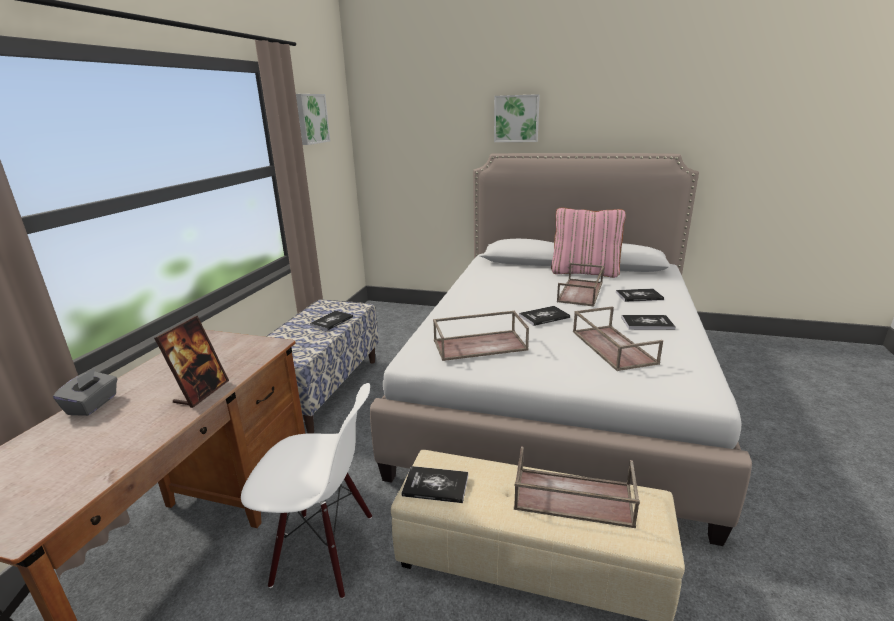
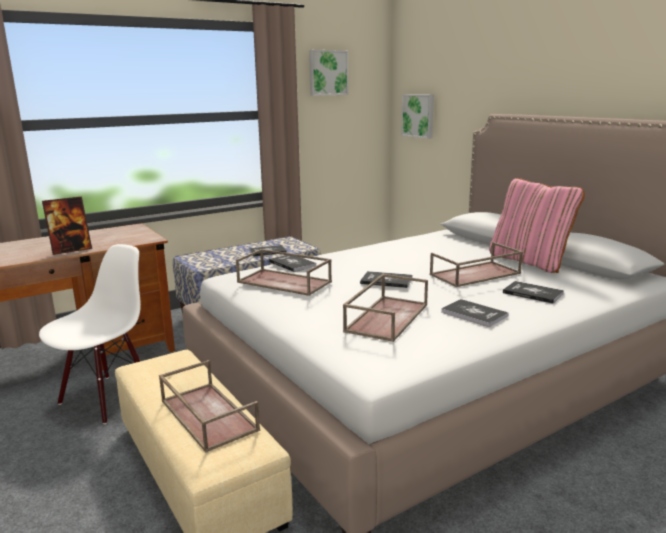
camera: 40 degrees right, 5 degrees down
grey tissue box [53,368,117,416] -> none
white chair [241,383,372,599] -> white chair turned 105 degrees counterclockwise [39,244,141,424]
book [402,466,468,503] -> book moved to [269,255,316,272]
picture [494,94,540,142] -> picture moved to [401,94,434,139]

